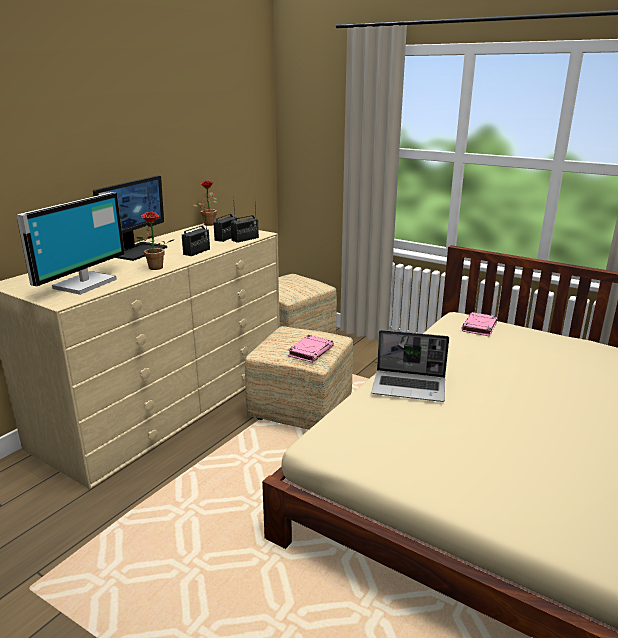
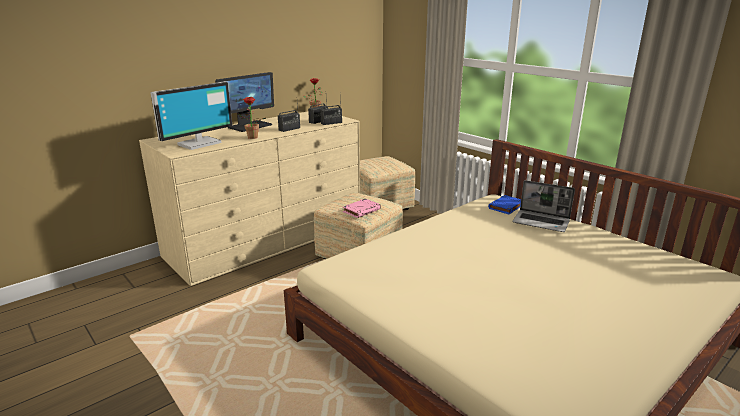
camera: 15 degrees right, 0 degrees up
laptop [371,330,449,402] -> laptop moved to [513,180,575,232]
pink book [462,312,497,337] -> blue book [488,195,521,215]

